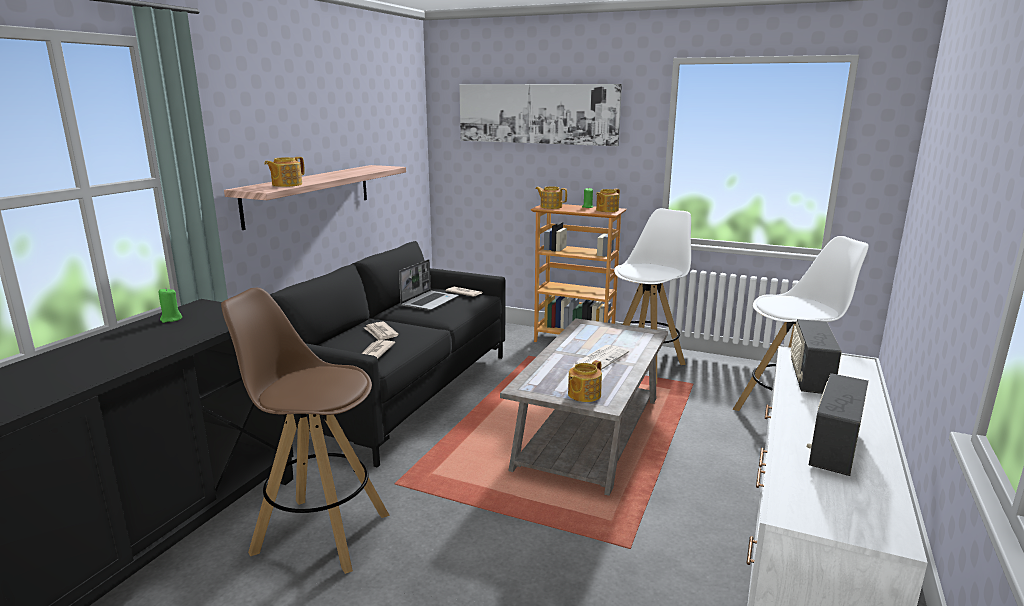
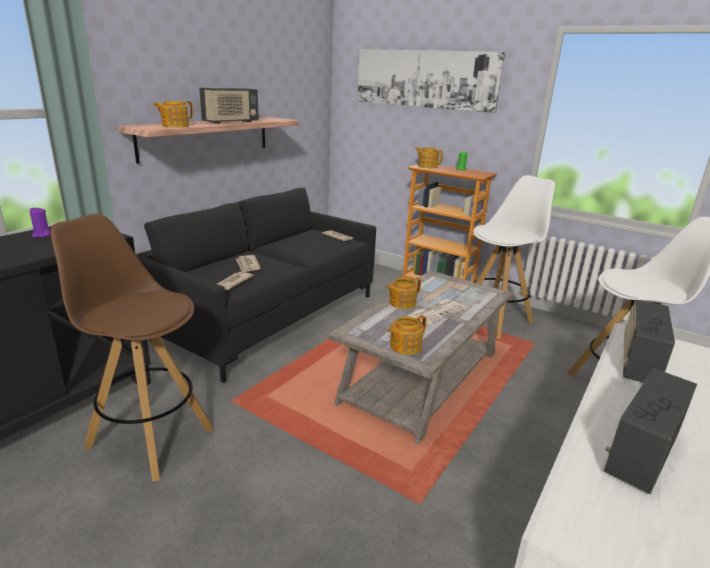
camera: 10 degrees right, 5 degrees up
green candle [159,288,182,323] -> purple candle [30,207,51,238]
laptop [399,259,459,311] -> none
teapot [596,189,620,212] -> teapot moved to [386,277,421,309]
none -> radio [199,88,259,124]

